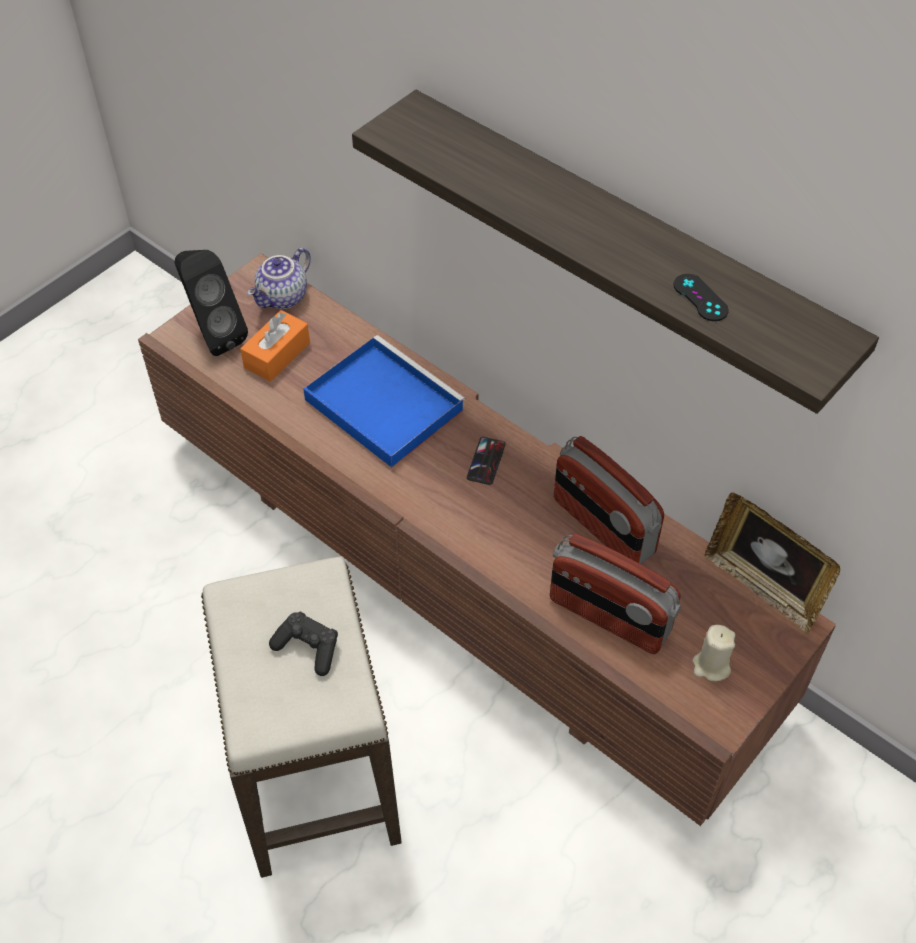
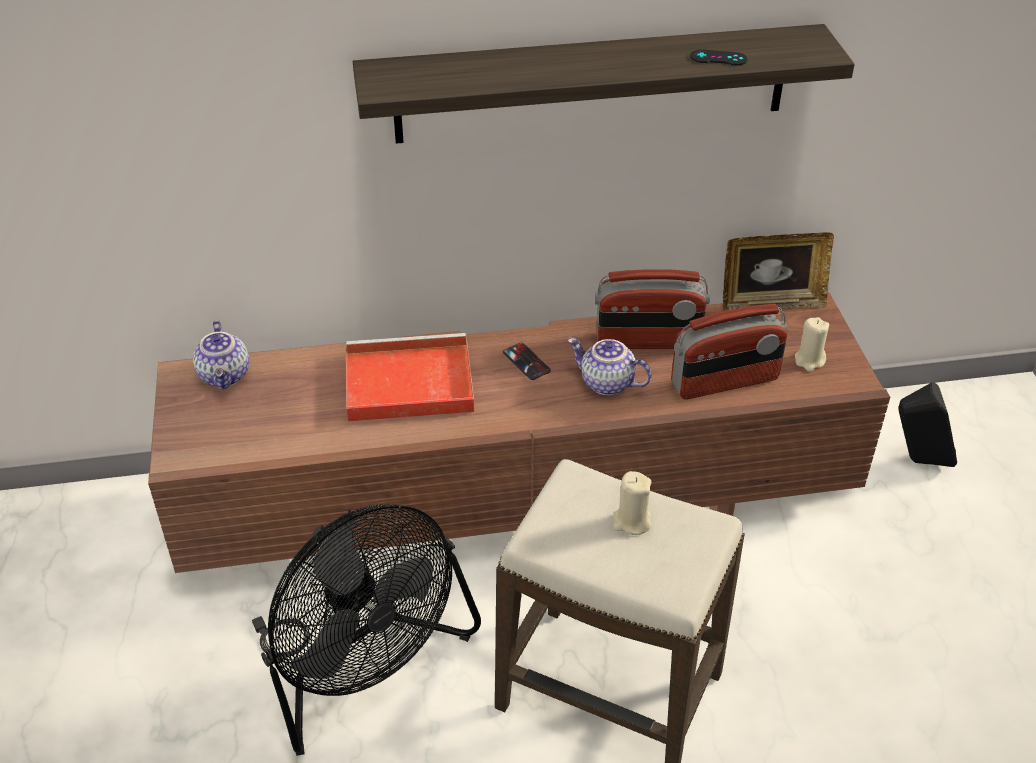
camera: 50 degrees left, 10 degrees down
black speaker [174,250,248,356] -> black speaker moved to [898,382,957,467]
orange tissue box [240,310,310,382] -> none
black game controller [269,612,338,676] -> beige candle [613,471,651,535]
blue tray [303,335,466,468] -> red tray [346,333,474,422]
none -> black fan [252,504,481,756]
none -> teapot [568,338,652,395]

